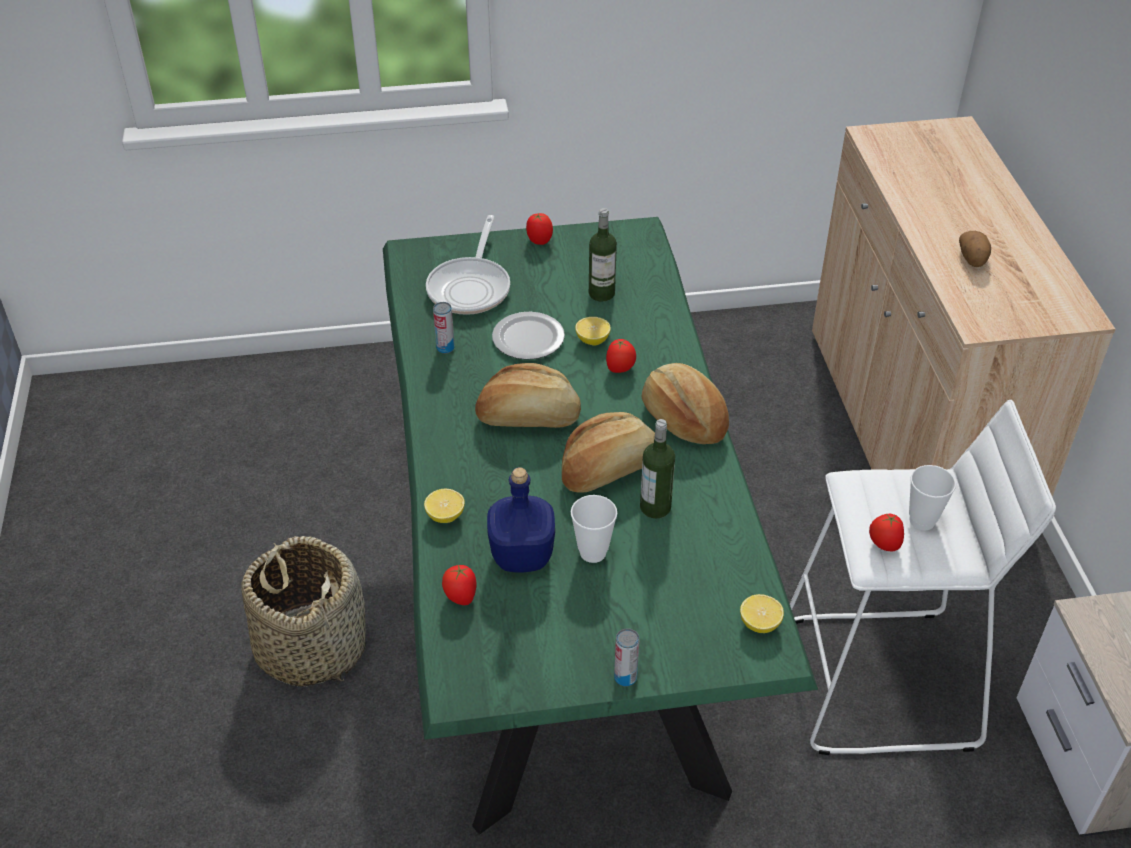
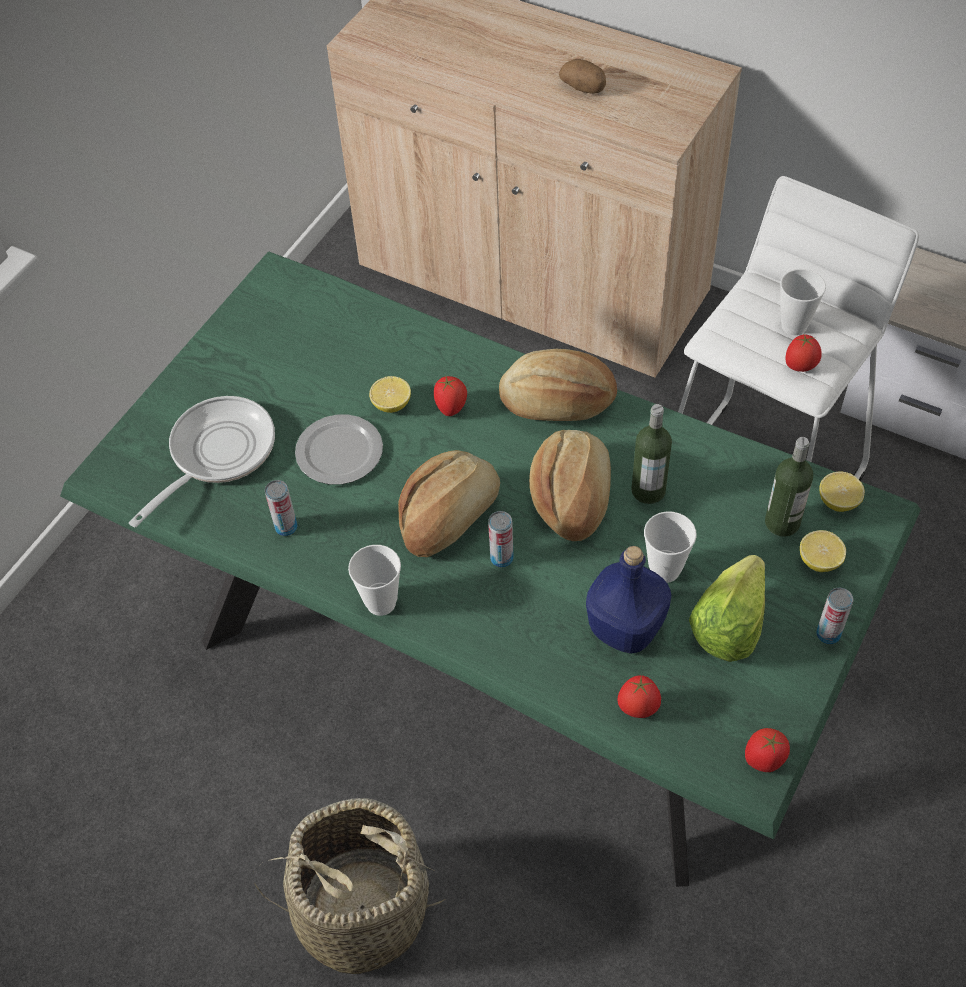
camera: 50 degrees left, 10 degrees up
lemon [424,489,465,523] -> lemon moved to [800,530,846,572]
frying pan [426,215,510,315] -> frying pan turned 105 degrees counterclockwise [129,396,275,527]
tomato [526,213,553,245] -> tomato moved to [745,728,790,772]
bottle [589,208,617,302] -> bottle moved to [765,437,813,537]
none -> cup [348,545,401,616]
none -> can [488,511,513,567]
none -> lettuce [689,555,765,662]

